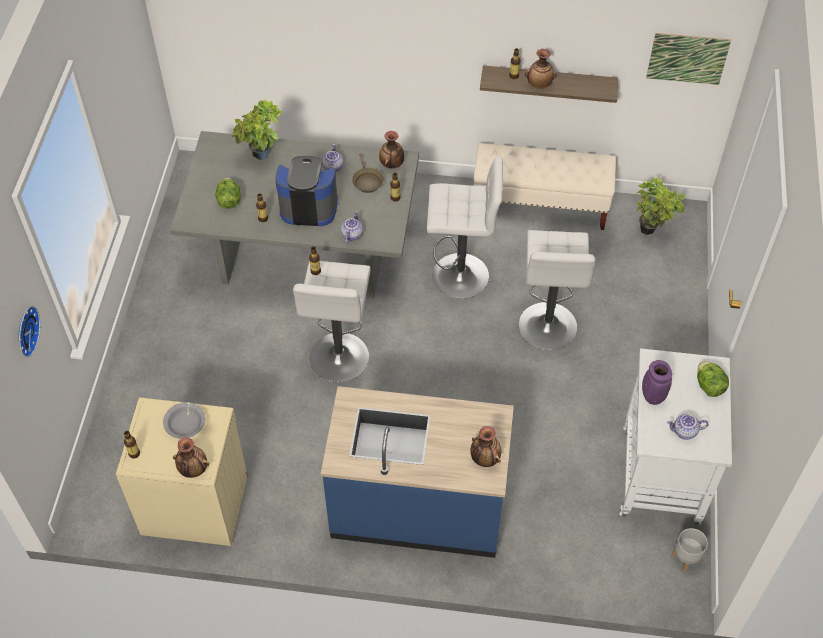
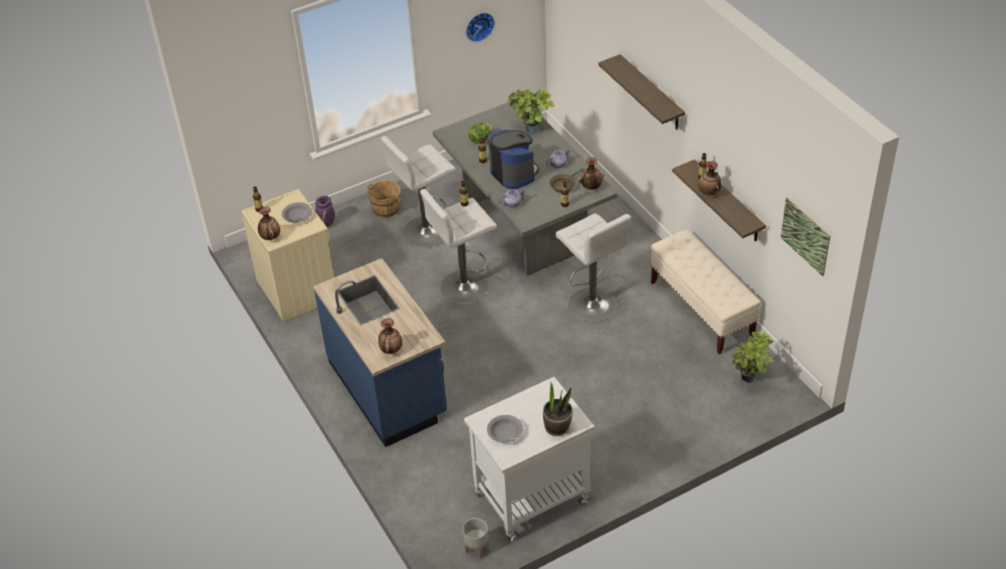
camera: 55 degrees right, 10 degrees down
wall clock [19,306,40,357] -> wall clock moved to [466,13,495,42]
white stool [519,230,596,350] -> white stool moved to [381,136,456,248]
purple vase [642,360,672,405] -> purple vase moved to [315,196,335,228]
teapot [667,414,708,440] -> grey bowl [487,415,523,443]
lettuce [697,361,729,397] -> potted plant [543,381,573,436]
none -> brown bucket [367,180,402,217]
none -> shelf [598,54,685,130]

